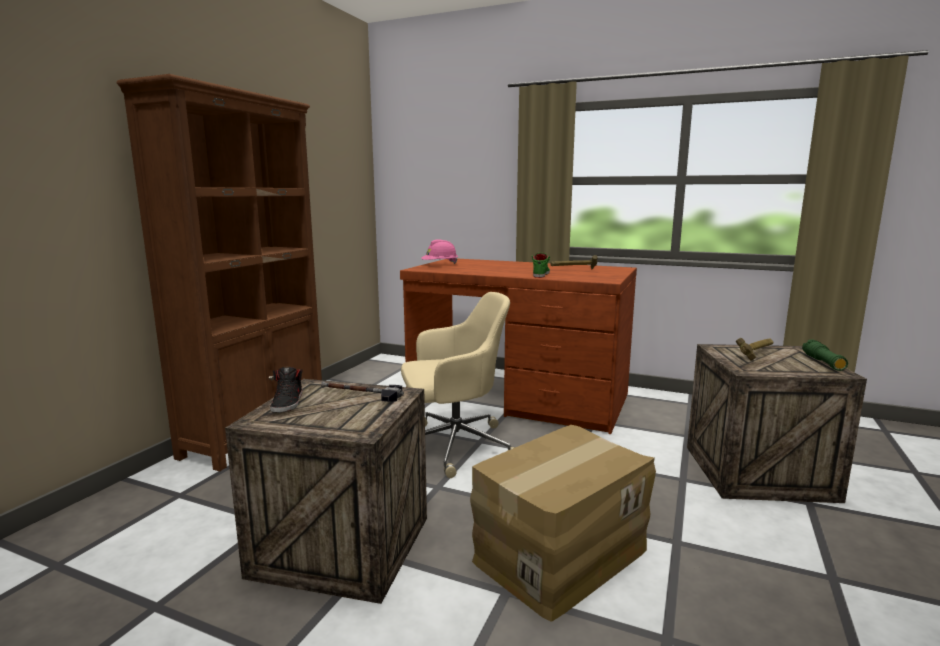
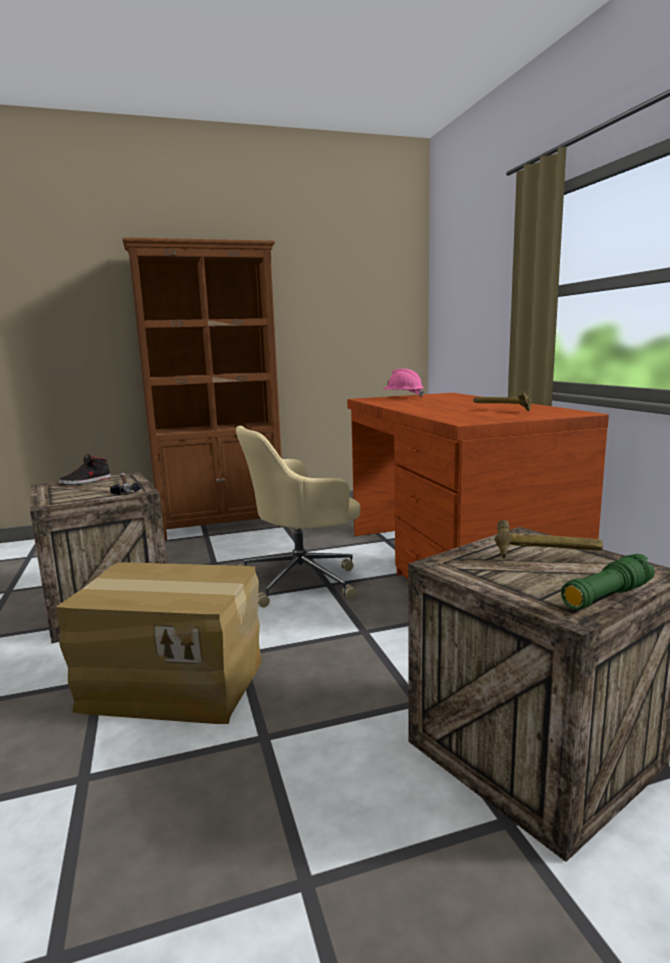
camera: 50 degrees right, 0 degrees up
beige office chair [401,292,515,478] -> beige office chair turned 120 degrees clockwise [236,426,361,607]
green shoe [532,253,550,278] -> none

